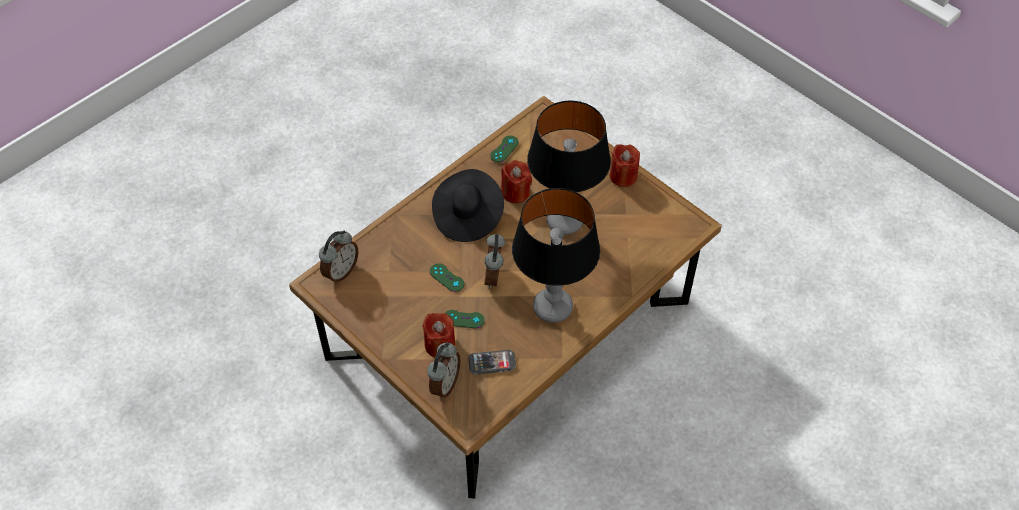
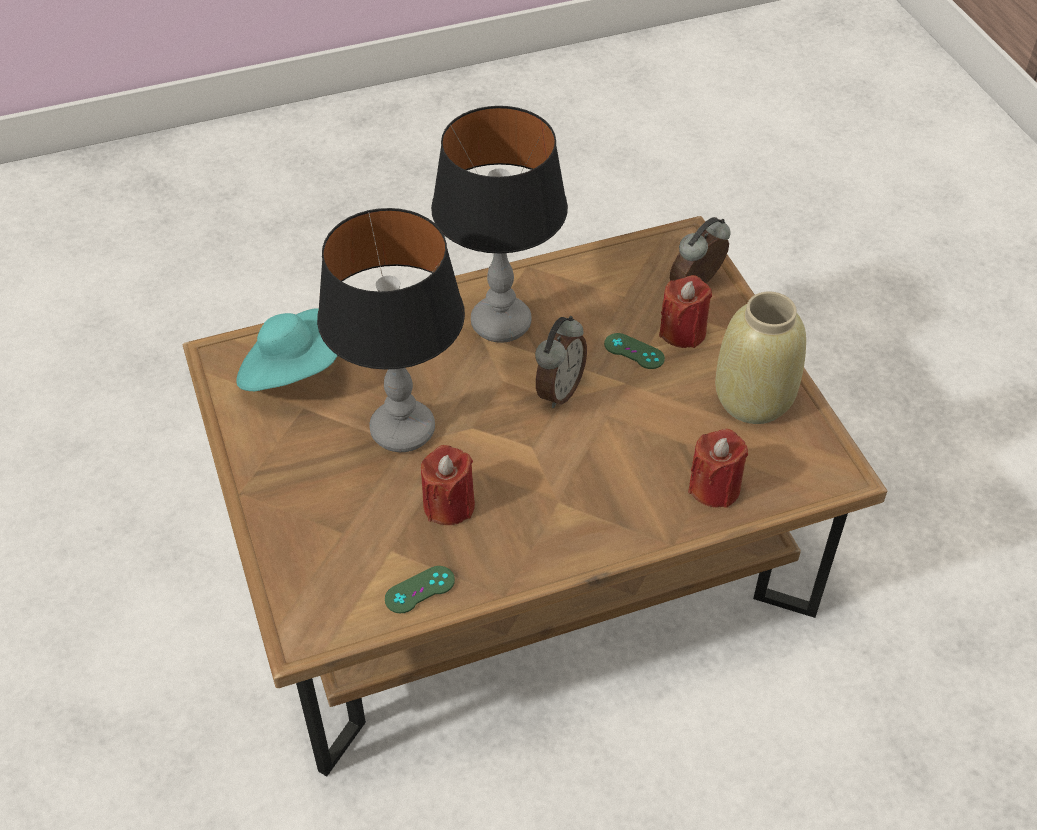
camera: 155 degrees left, 5 degrees down
alarm clock [319,230,359,283] -> none
green game controller [430,263,464,292] -> none
black hat [432,169,504,242] -> none
phone [468,350,516,375] -> none
red candle [610,144,640,187] -> red candle moved to [688,429,748,508]
none -> turquoise hat [236,308,337,391]
none -> beige vase [715,292,806,424]

